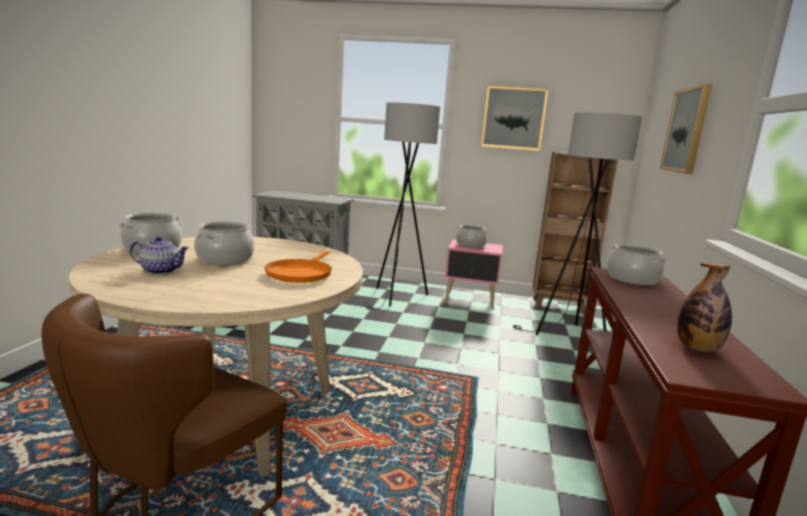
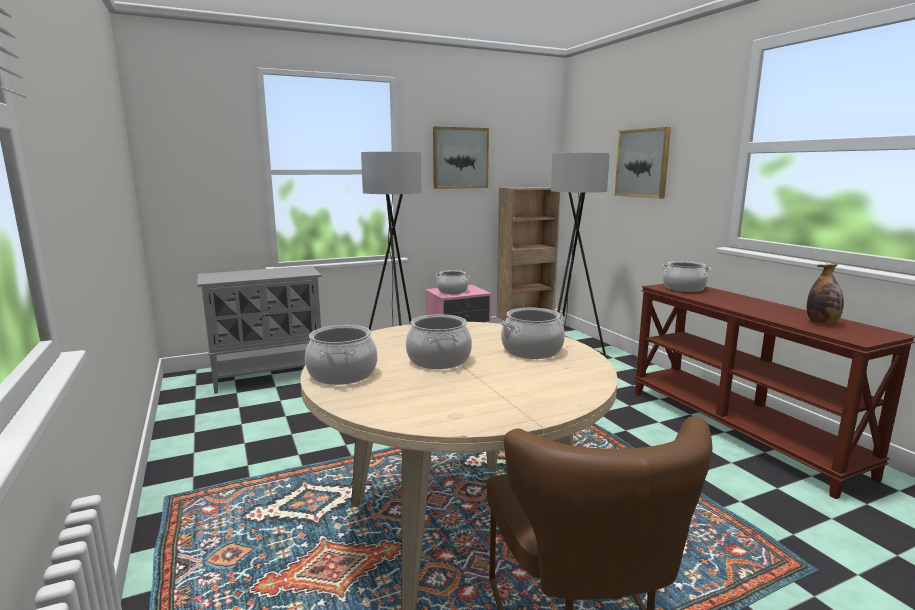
camera: 35 degrees left, 0 degrees up
teapot [130,236,189,275] -> none
orange frying pan [265,251,332,283] -> cooking pot [501,308,565,359]

